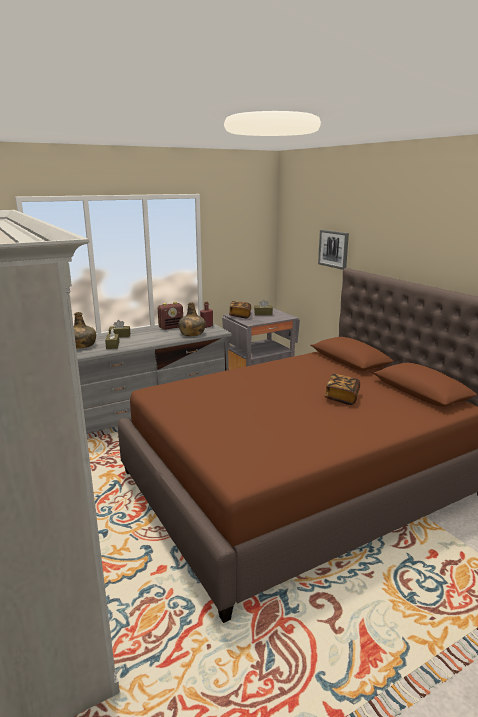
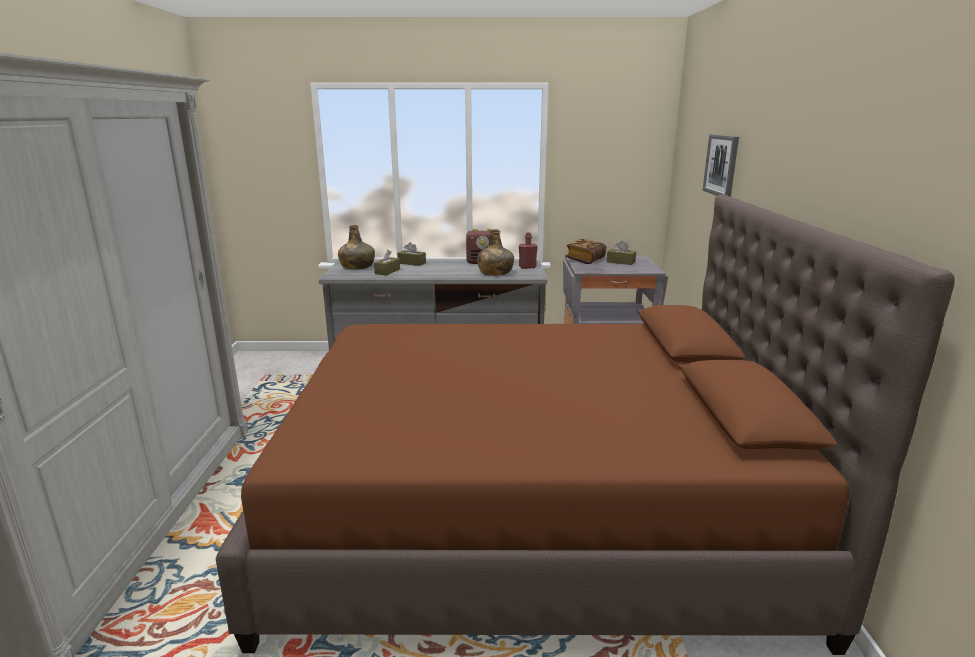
camera: 30 degrees right, 0 degrees up
book [324,374,360,405] -> none

